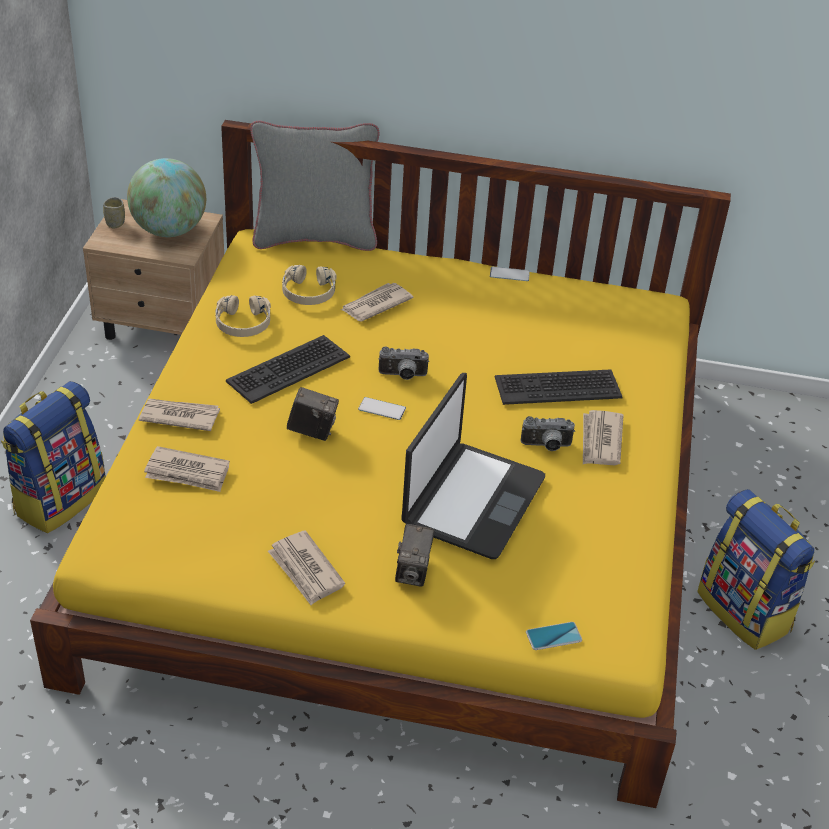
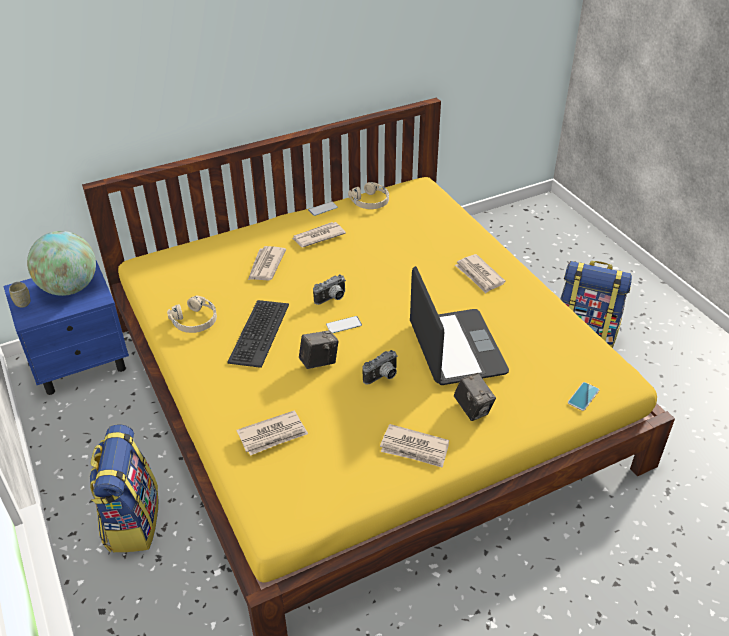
camera: 35 degrees left, 0 degrees up
beige nightstand [83,199,224,340] -> blue nightstand [3,260,129,395]
newspaper [139,399,220,431] -> newspaper moved to [292,222,346,247]
grey pillow [250,121,379,251] -> none
beige headphones [282,265,337,305] -> beige headphones moved to [348,182,389,209]
keyboard [495,369,623,405] -> none
camera [521,416,575,451] -> camera moved to [362,350,398,385]

